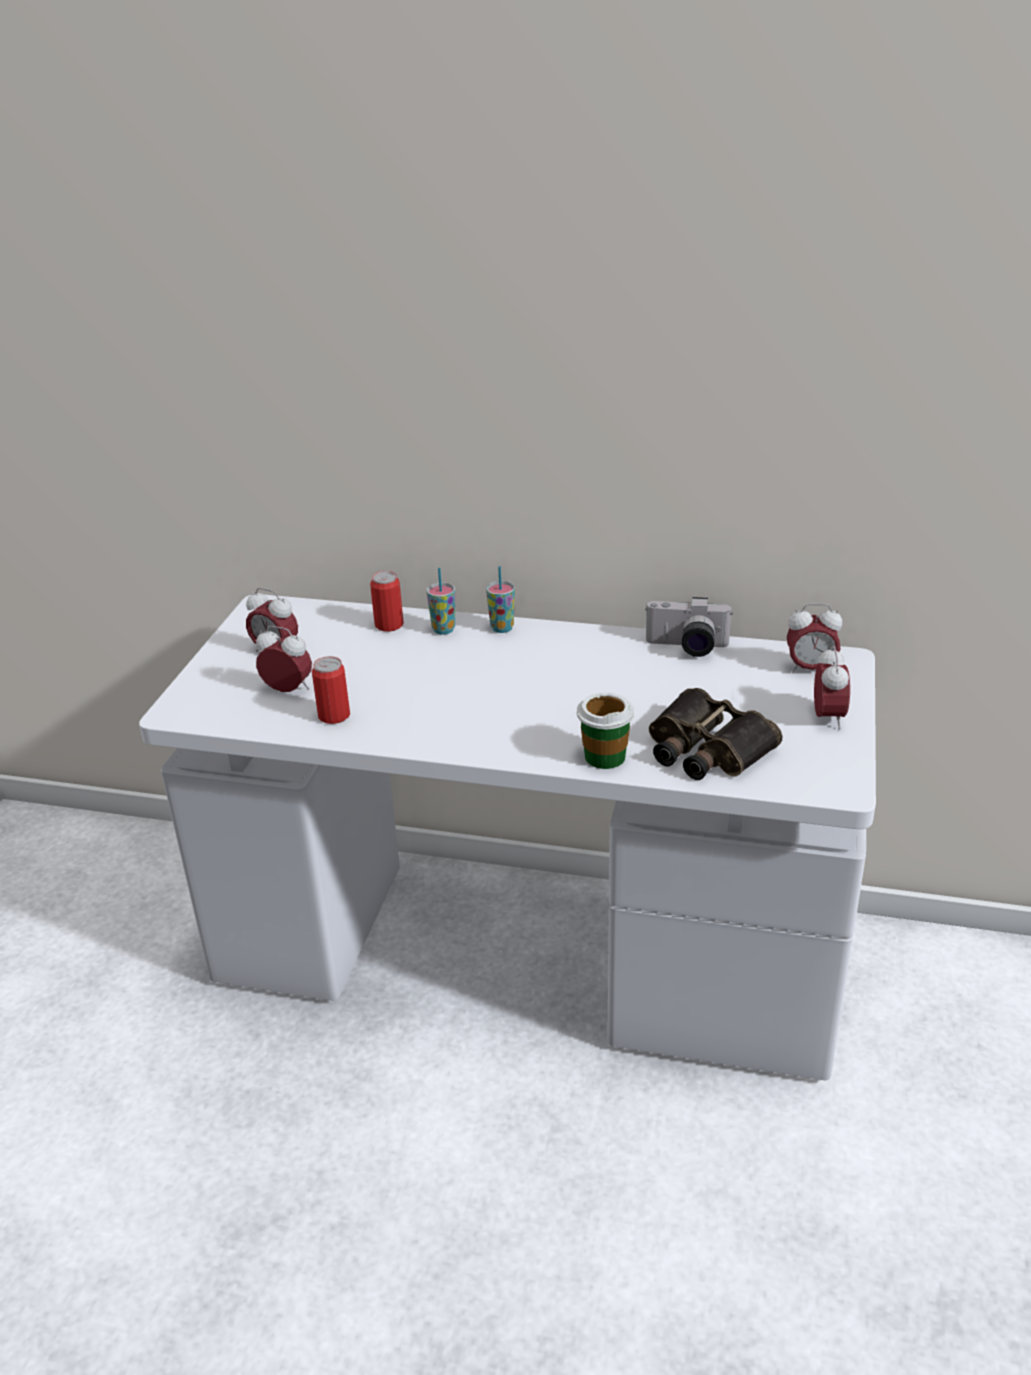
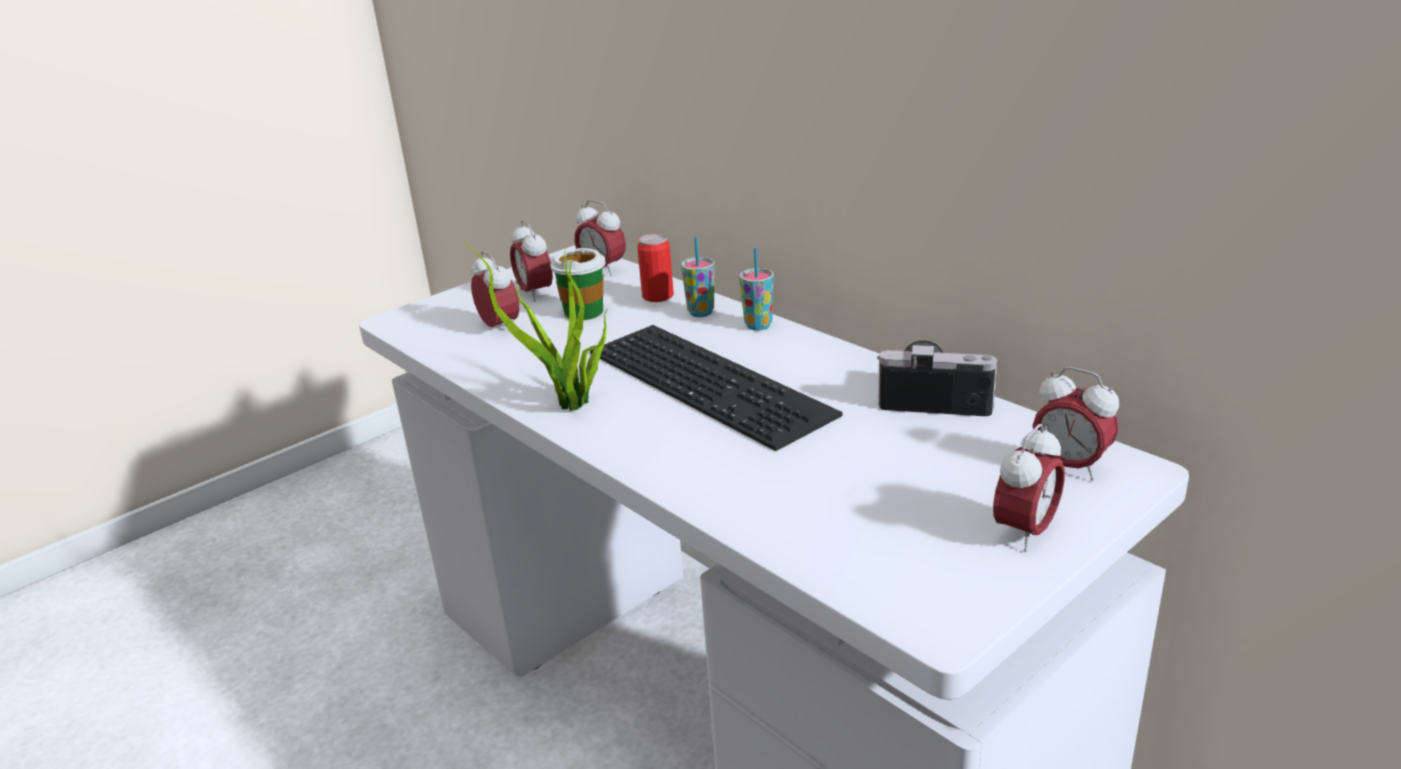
camera: 35 degrees right, 5 degrees down
can [312,656,350,724] -> none
cup [577,692,634,769] -> cup moved to [550,248,606,320]
camera [645,597,733,657] -> camera turned 150 degrees clockwise [877,341,999,416]
binoculars [649,688,782,780] -> none
none -> potted plant [465,243,608,411]
none -> alarm clock [574,200,626,276]
none -> keyboard [590,325,842,451]

